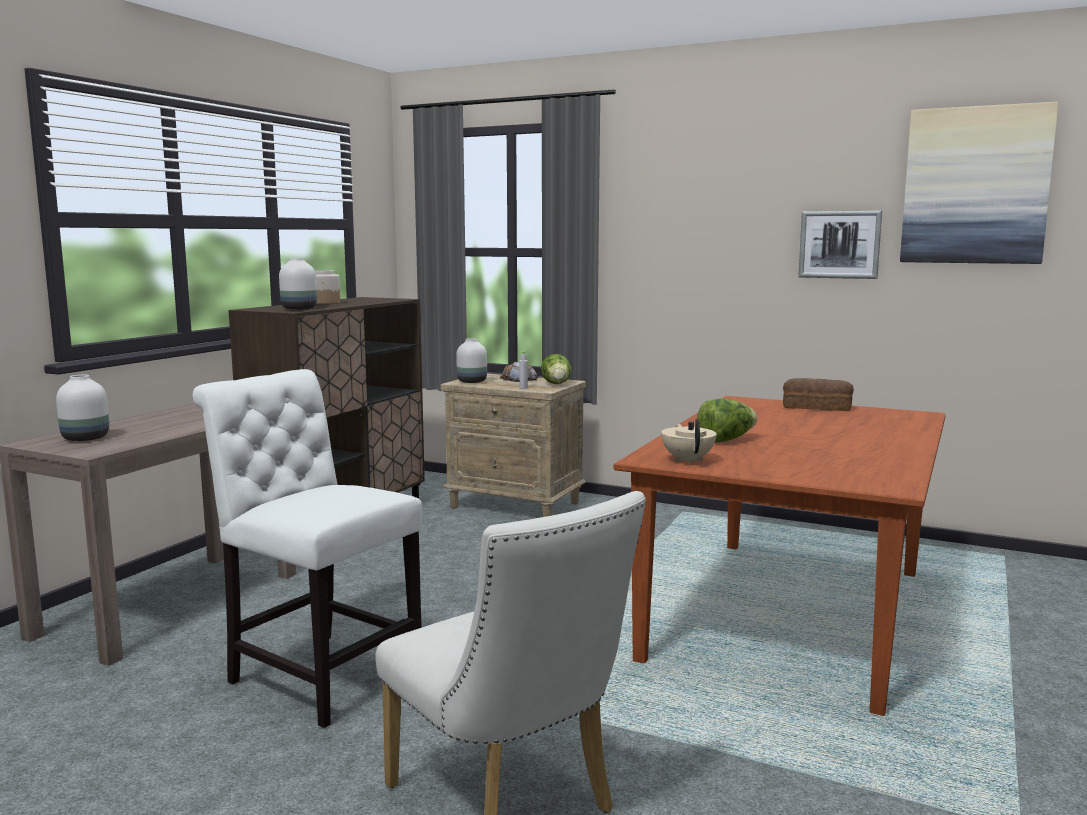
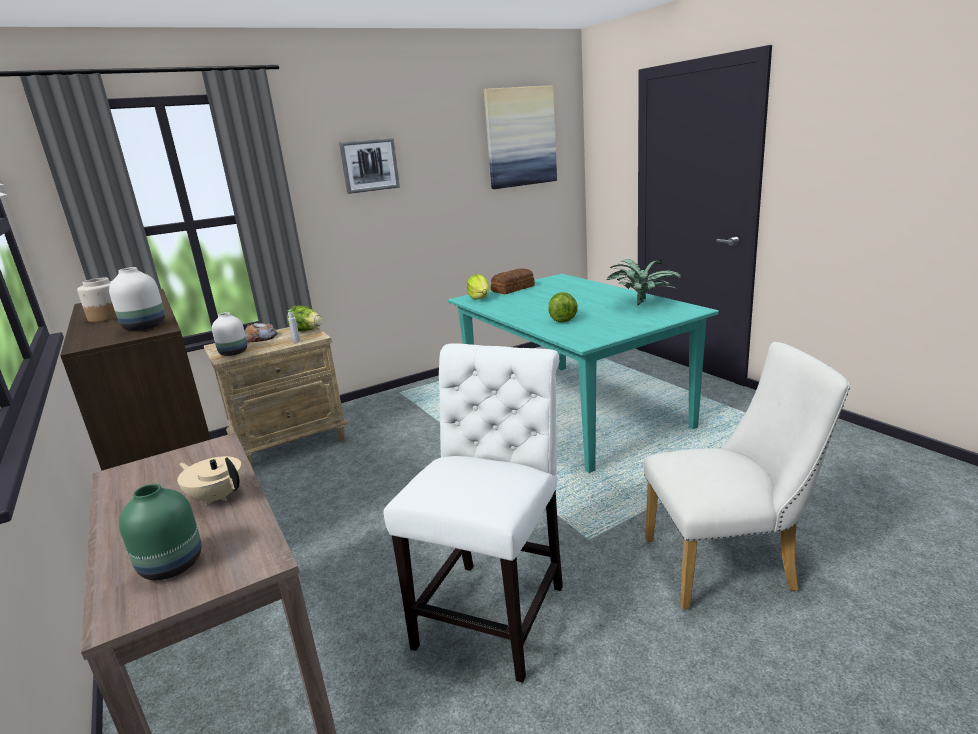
camera: 55 degrees left, 10 degrees up
white vase [56,375,109,441] -> green vase [119,484,201,580]
white chair [193,369,422,728] -> white chair turned 135 degrees clockwise [383,343,563,683]
brown dining table [613,396,946,716] -> turquoise dining table [448,274,719,473]
beige teapot [661,419,717,464] -> beige teapot moved to [177,456,242,505]
picture [798,211,882,279] -> picture moved to [339,138,400,194]
none -> lettuce [467,275,489,299]
none -> potted plant [607,259,681,305]

